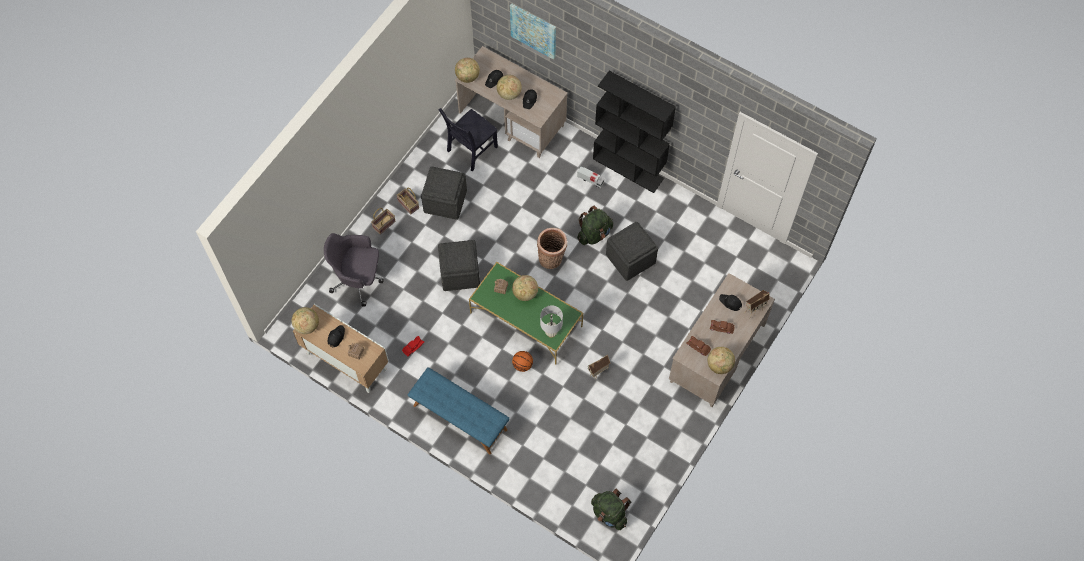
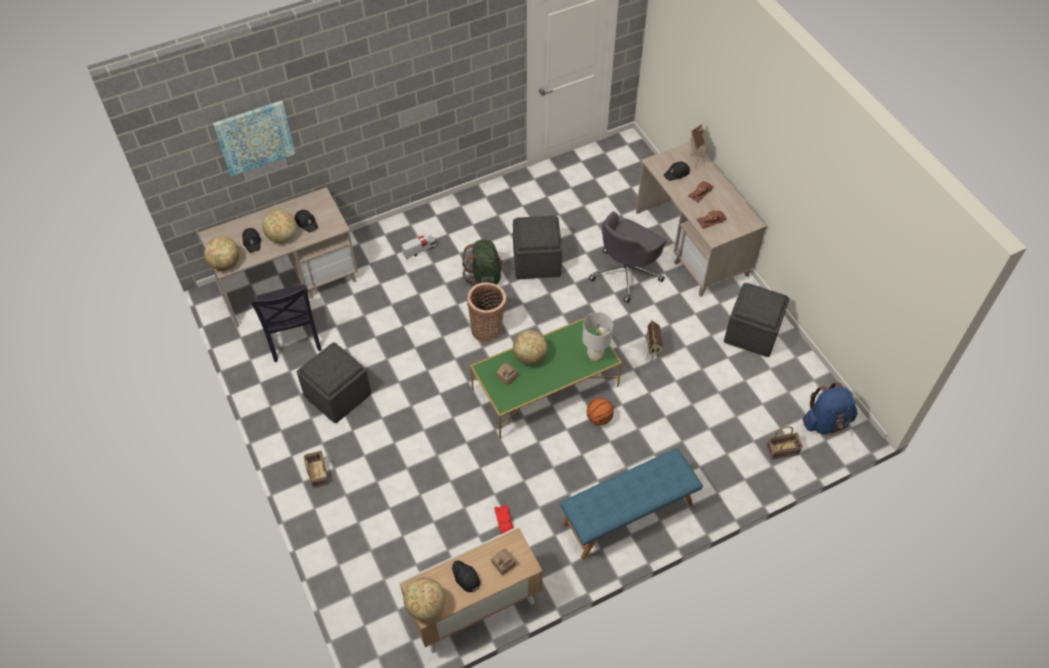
camera: 60 degrees left, 10 degrees down
grey office chair [324,233,384,307] -> grey office chair moved to [589,211,667,303]
basket [396,187,419,215] -> basket moved to [766,426,803,460]
grey ottoman [438,240,480,291] -> grey ottoman moved to [724,283,789,357]
green backpack [591,489,631,530] -> blue backpack [803,382,858,434]
black bookcase [593,71,676,193] -> none
globe [707,347,735,374] -> none

